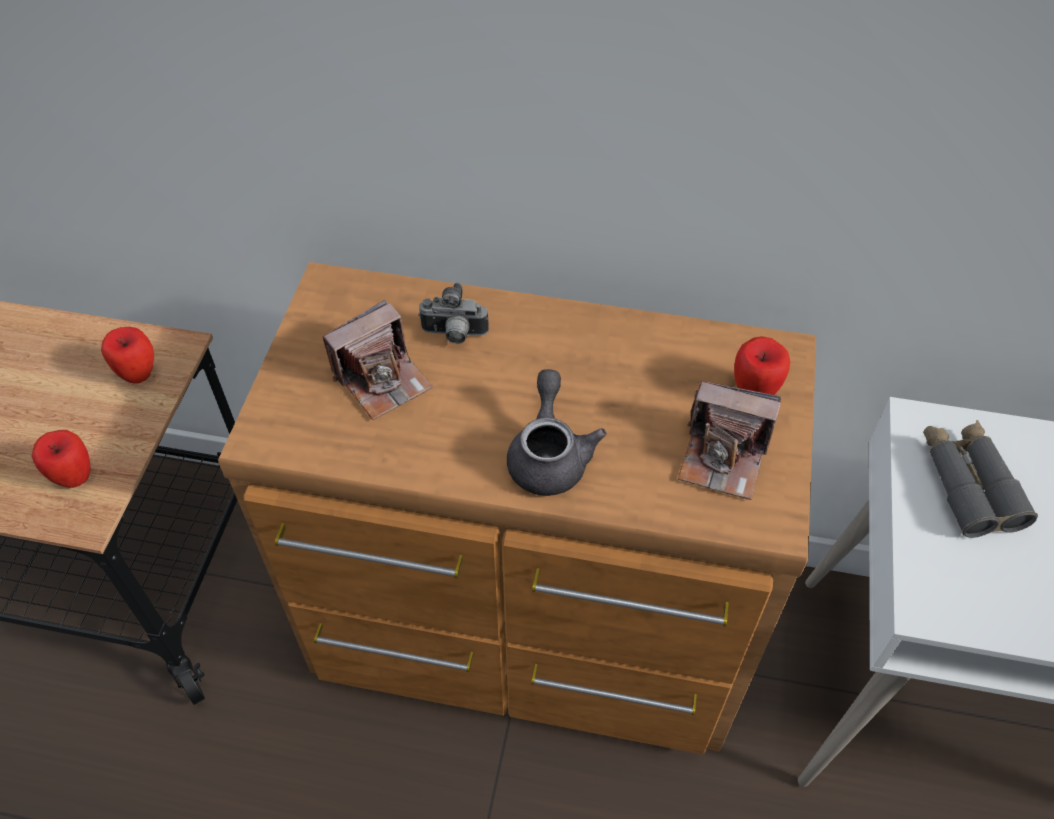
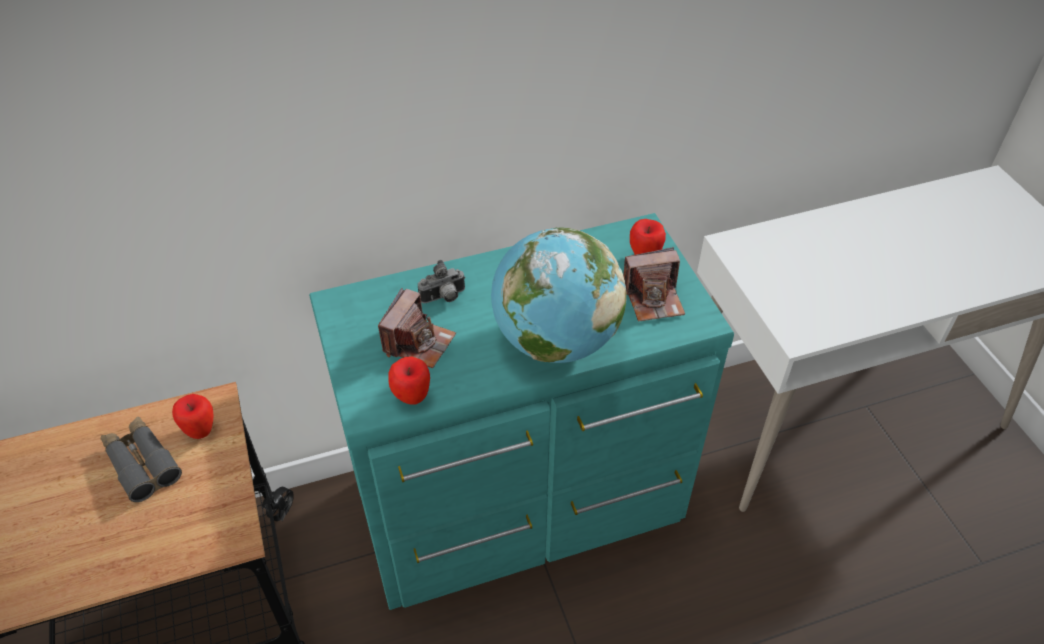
camera: 30 degrees left, 5 degrees down
apple [32,430,91,488] -> apple moved to [388,357,430,405]
brown dresser [218,262,816,754] -> turquoise dresser [309,213,734,610]
grey teapot [507,369,607,496] -> globe [491,227,627,363]
grey binoculars [923,420,1038,538] -> grey binoculars moved to [101,417,182,502]

